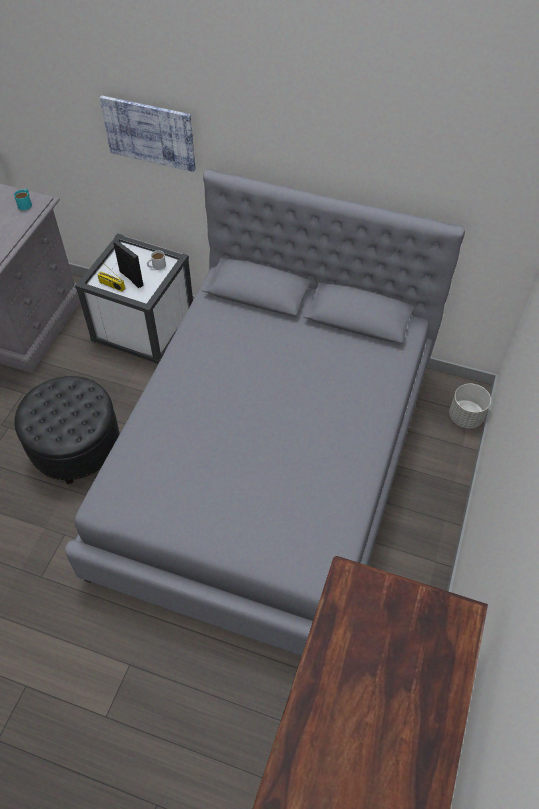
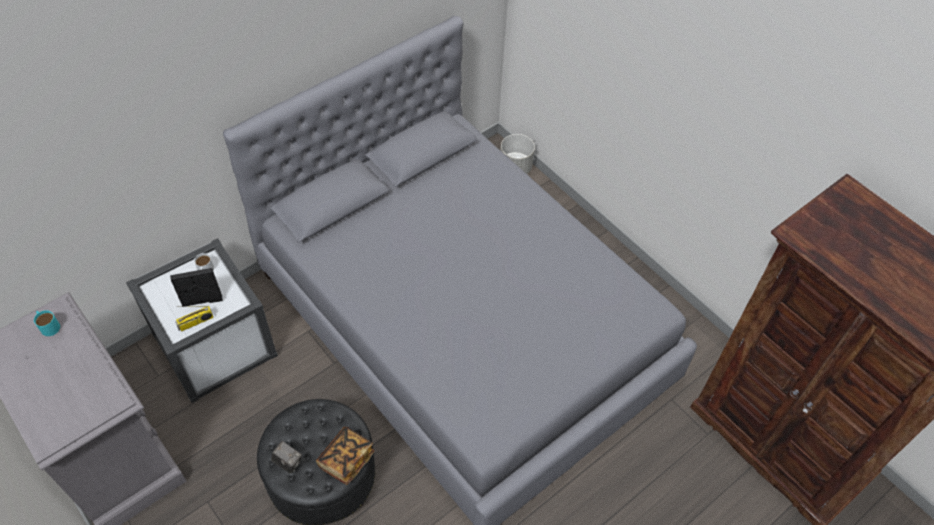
camera: 60 degrees left, 0 degrees up
picture [100,95,196,172] -> none
none -> camera [271,441,302,474]
none -> book [316,427,374,485]

